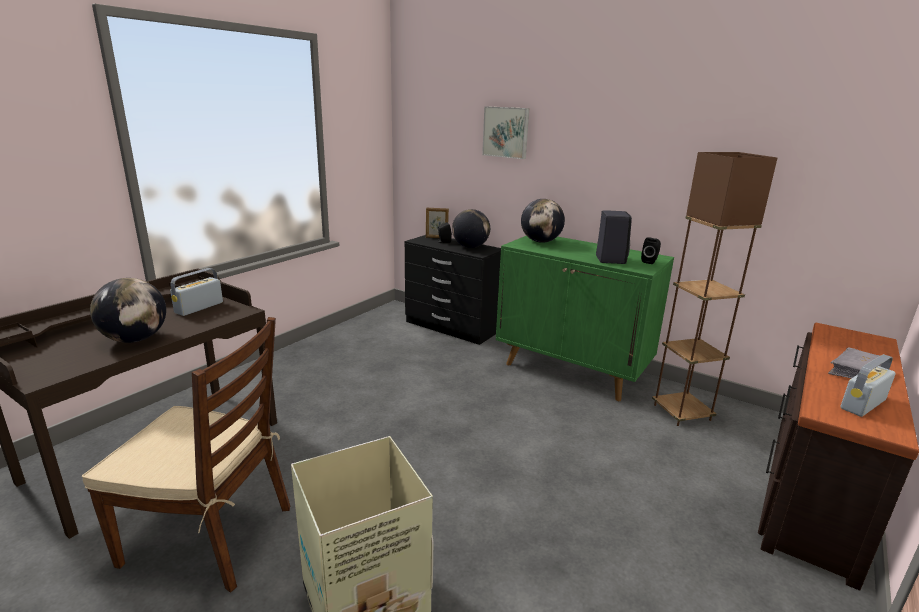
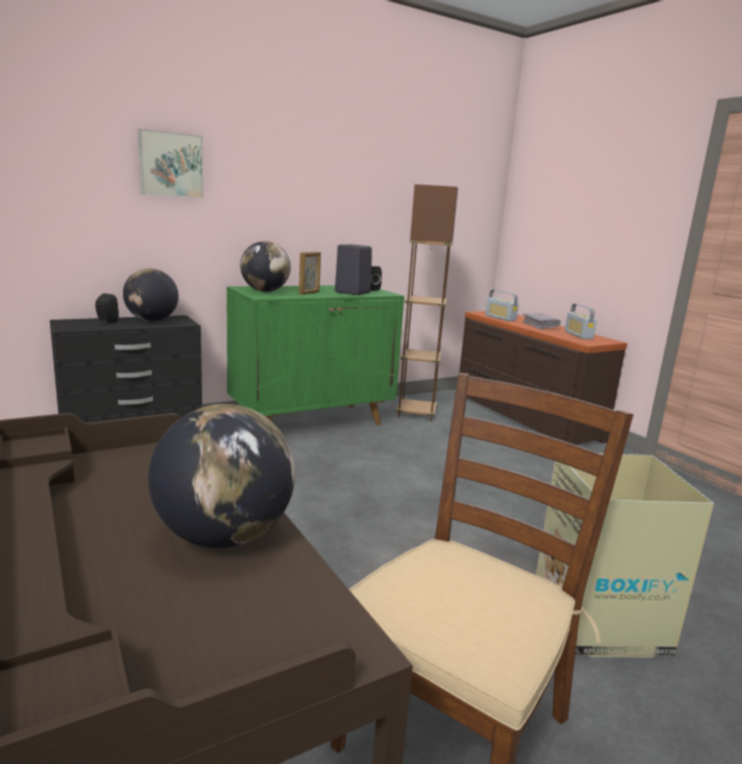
camera: 65 degrees left, 5 degrees down
radio [170,268,223,316] -> radio moved to [485,290,519,321]
picture frame [426,208,449,238] -> picture frame moved to [299,252,321,295]

